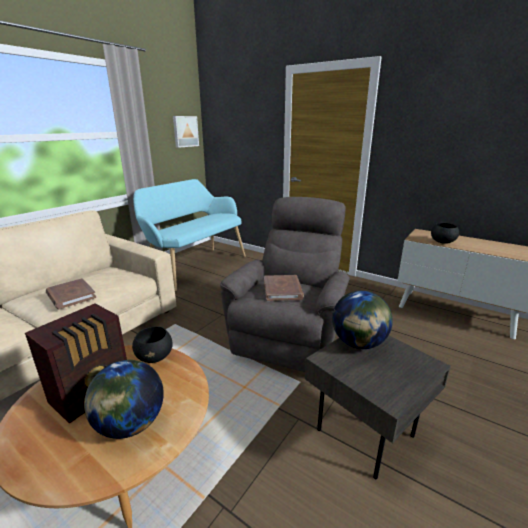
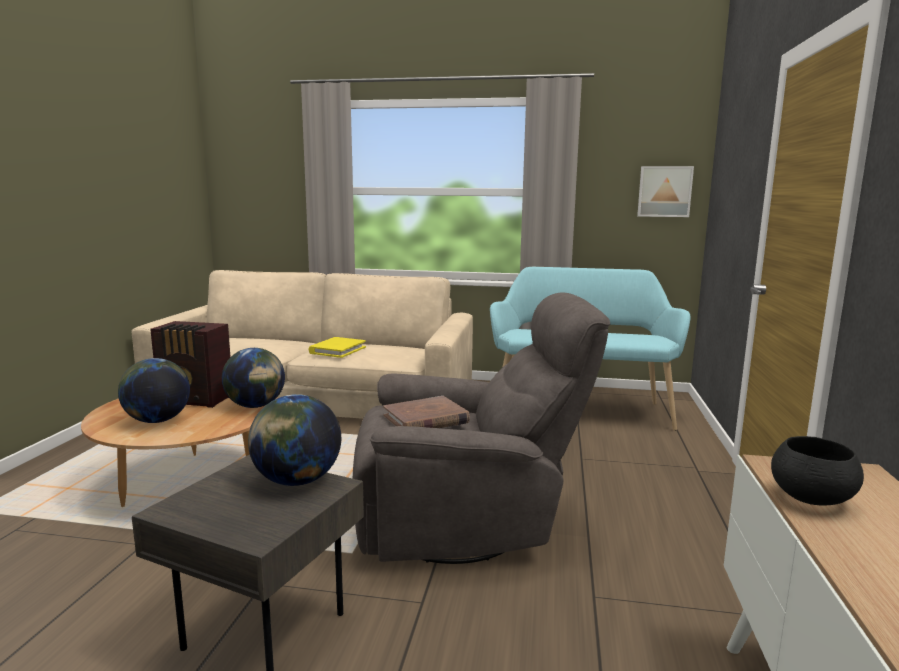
camera: 65 degrees right, 10 degrees down
brown book [46,278,96,309] -> yellow book [309,337,366,358]
black bowl [132,326,173,363] -> globe [222,348,285,408]

